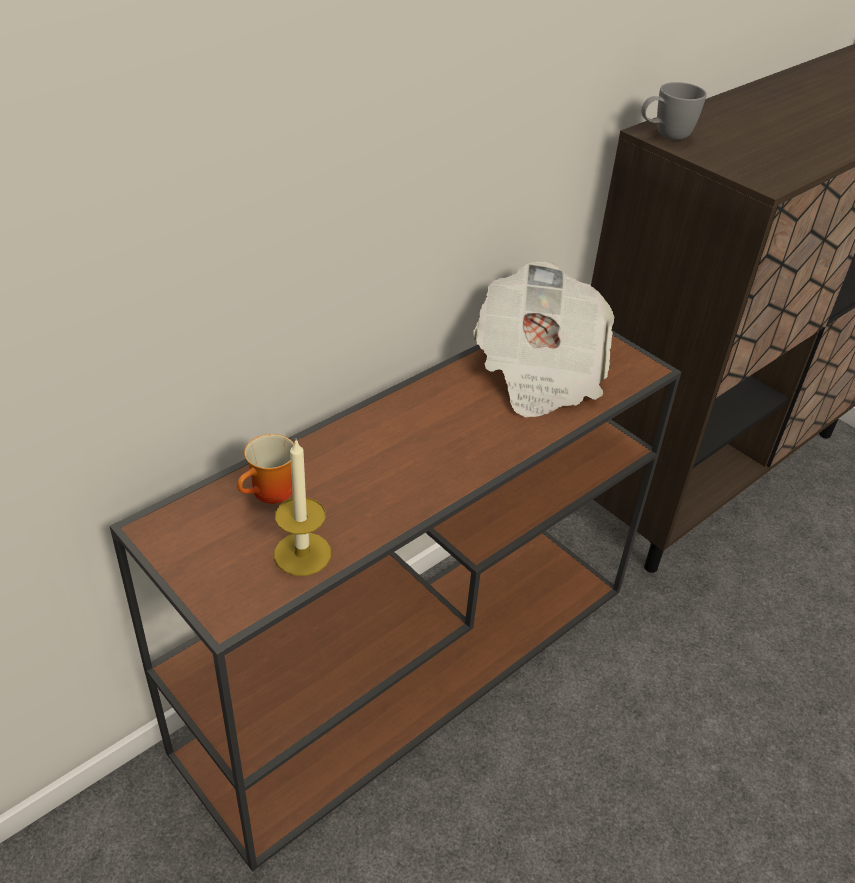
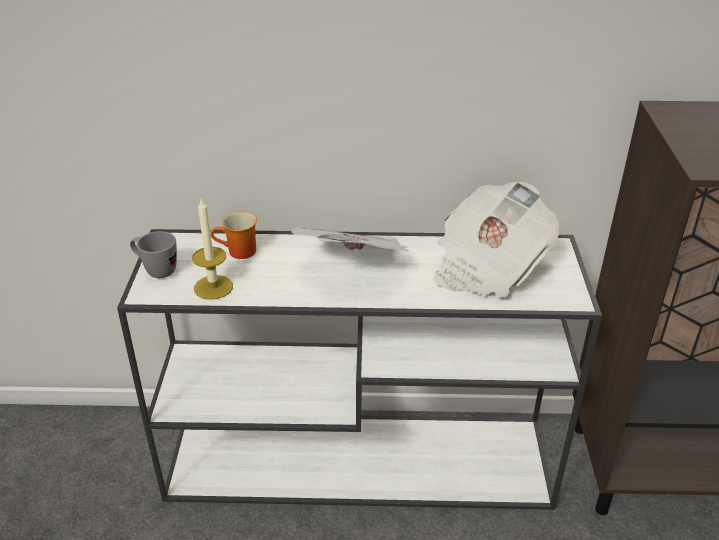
camera: 45 degrees right, 5 degrees down
brown console table [110,330,681,872] -> white console table [117,229,602,510]
grey mug [641,82,707,140] -> grey mug moved to [130,231,177,278]
none -> newspaper [291,227,409,251]

